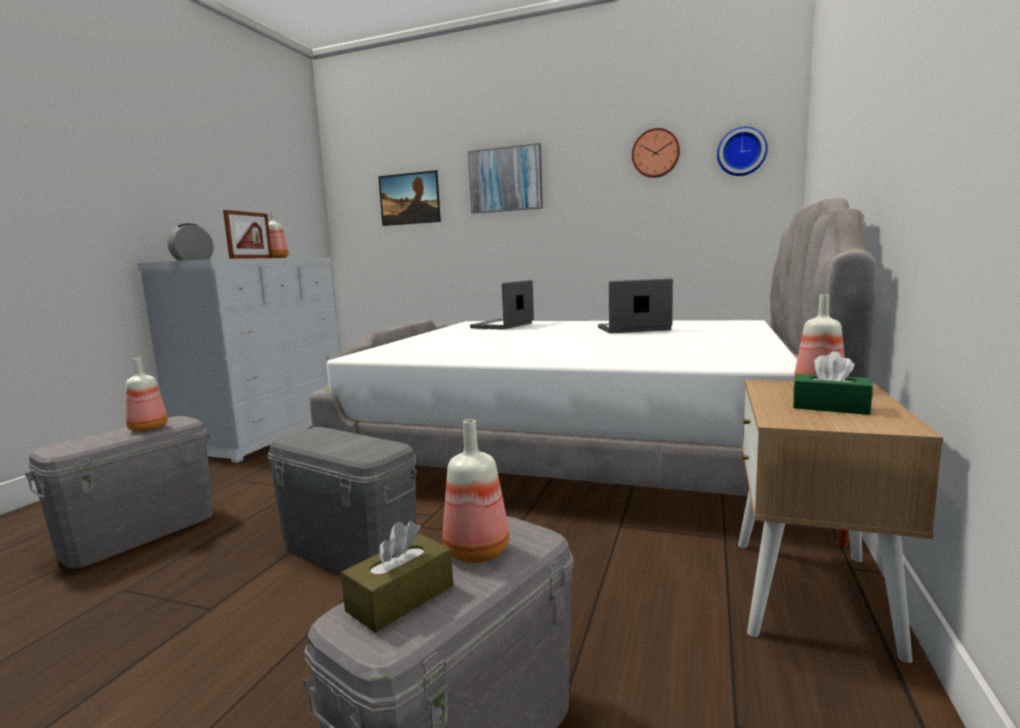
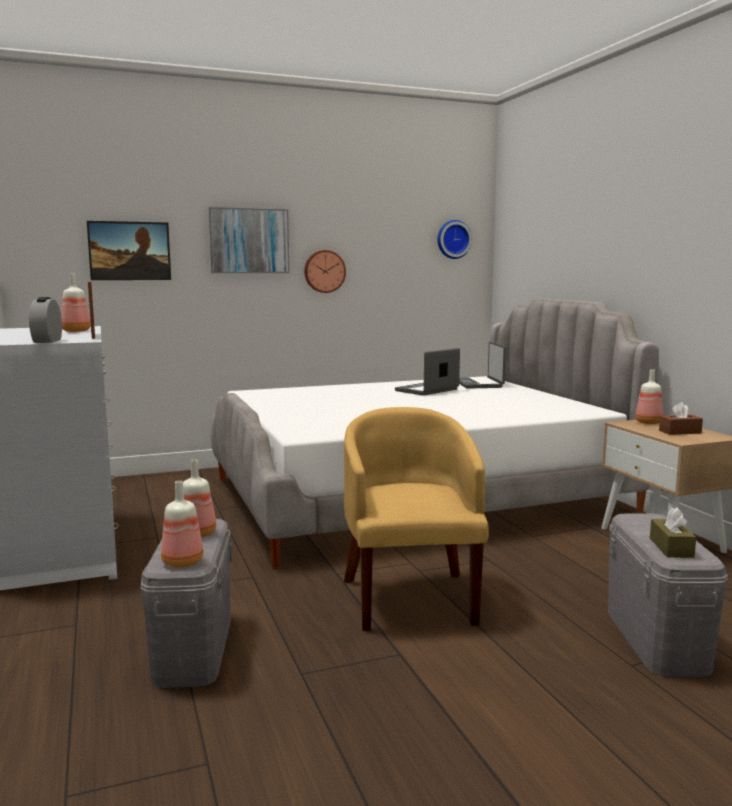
camera: 40 degrees left, 0 degrees up
grey storage box [268,427,417,574] -> yellow armchair [344,407,489,631]
bottle [443,419,509,563] -> bottle moved to [161,481,204,568]
laptop [470,280,534,330] -> laptop moved to [459,342,506,389]
wall clock [632,128,680,178] -> wall clock moved to [304,250,346,293]
green tissue box [793,351,873,415] -> brown tissue box [659,402,703,435]

